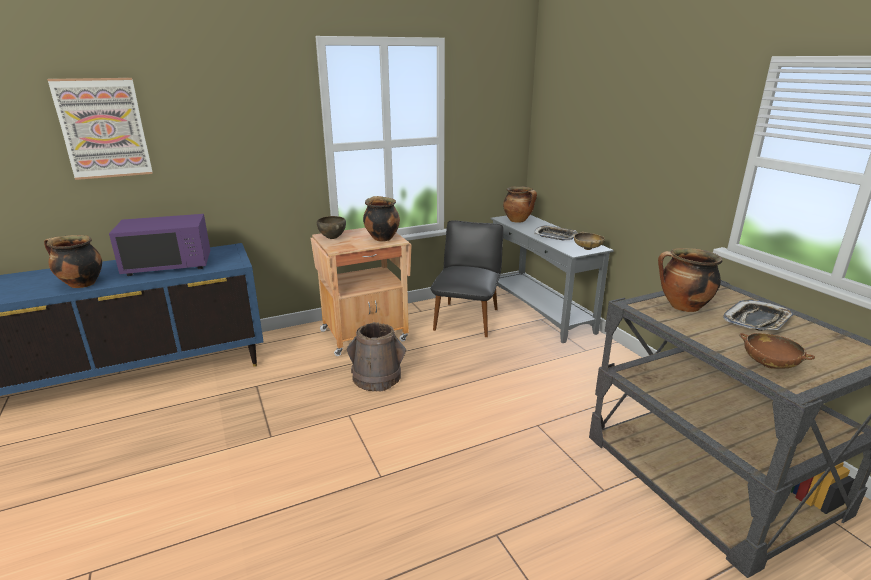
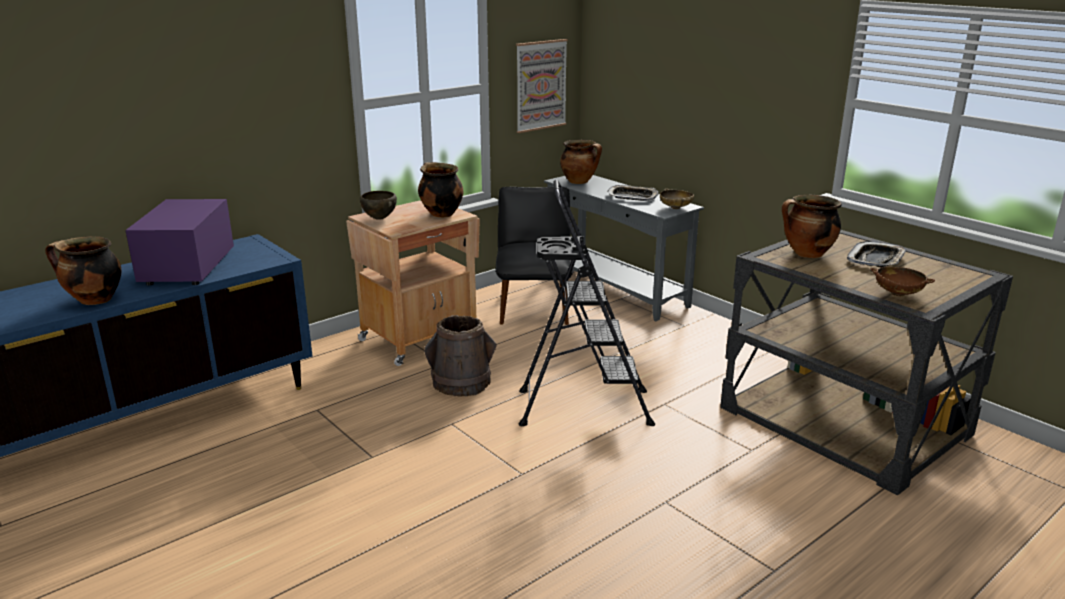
camera: 15 degrees left, 0 degrees up
picture [47,78,153,180] -> picture moved to [516,39,568,133]
purple microwave [109,214,211,276] -> purple microwave turned 120 degrees clockwise [125,199,234,285]
none -> step ladder [519,180,655,426]

